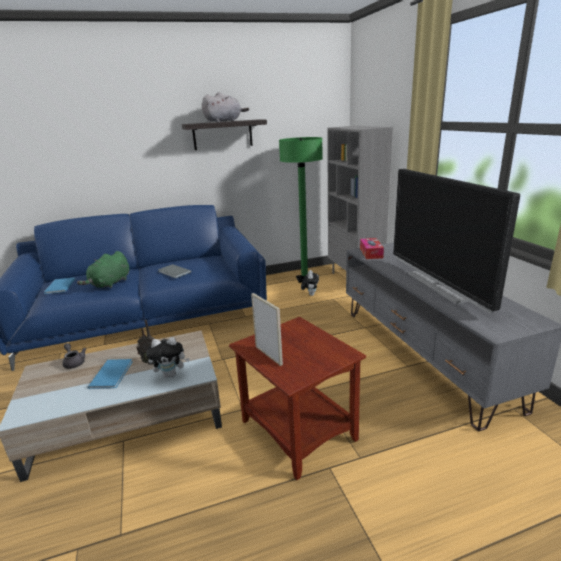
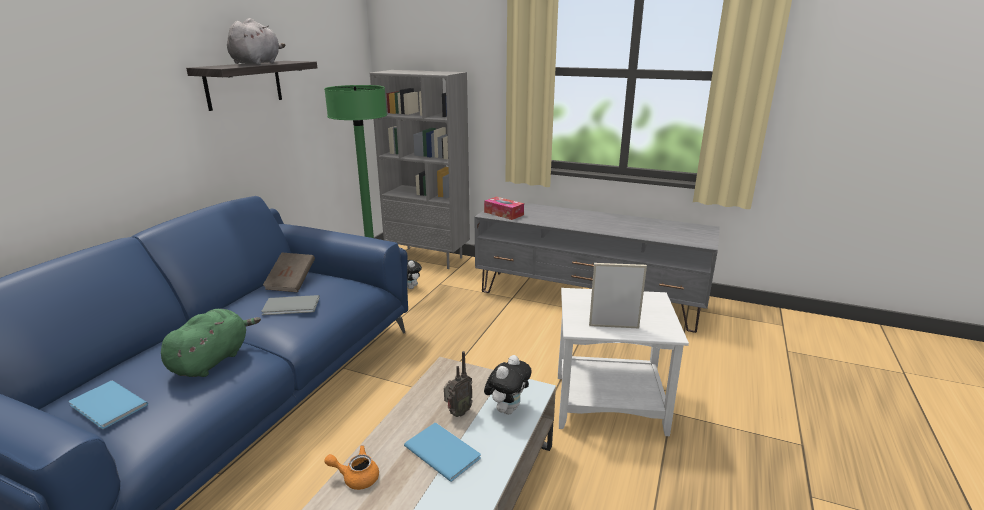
camera: 50 degrees left, 0 degrees up
grey teapot [62,343,86,369] -> orange teapot [324,445,379,490]
green plush toy [77,251,129,288] -> green plush toy turned 135 degrees counterclockwise [161,309,261,377]
brown side table [229,317,366,480] -> white side table [558,288,689,436]
television [393,169,520,314] -> none
none -> brown book [263,253,315,292]

